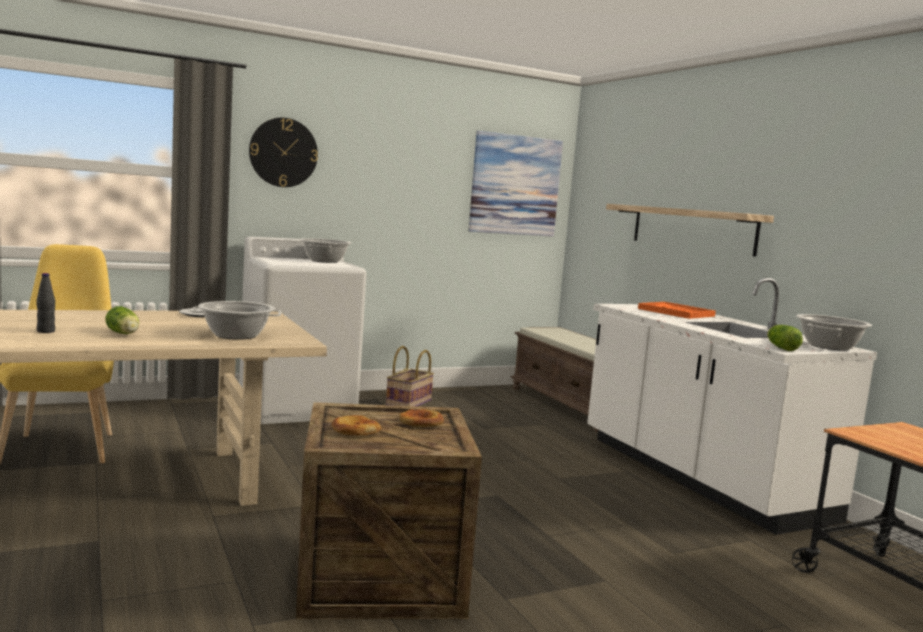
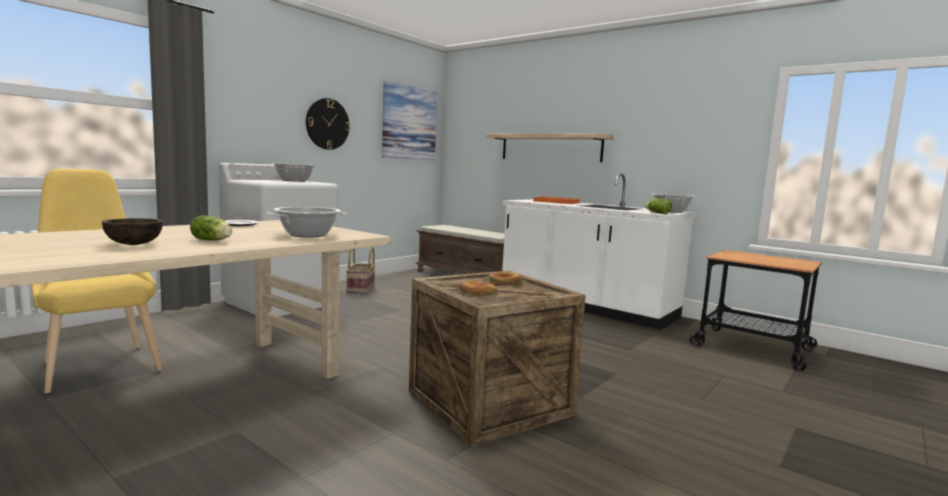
camera: 25 degrees left, 0 degrees up
black bottle [36,273,55,333] -> brown bowl [102,218,163,245]
wall clock [249,118,318,187] -> wall clock moved to [306,98,350,150]

